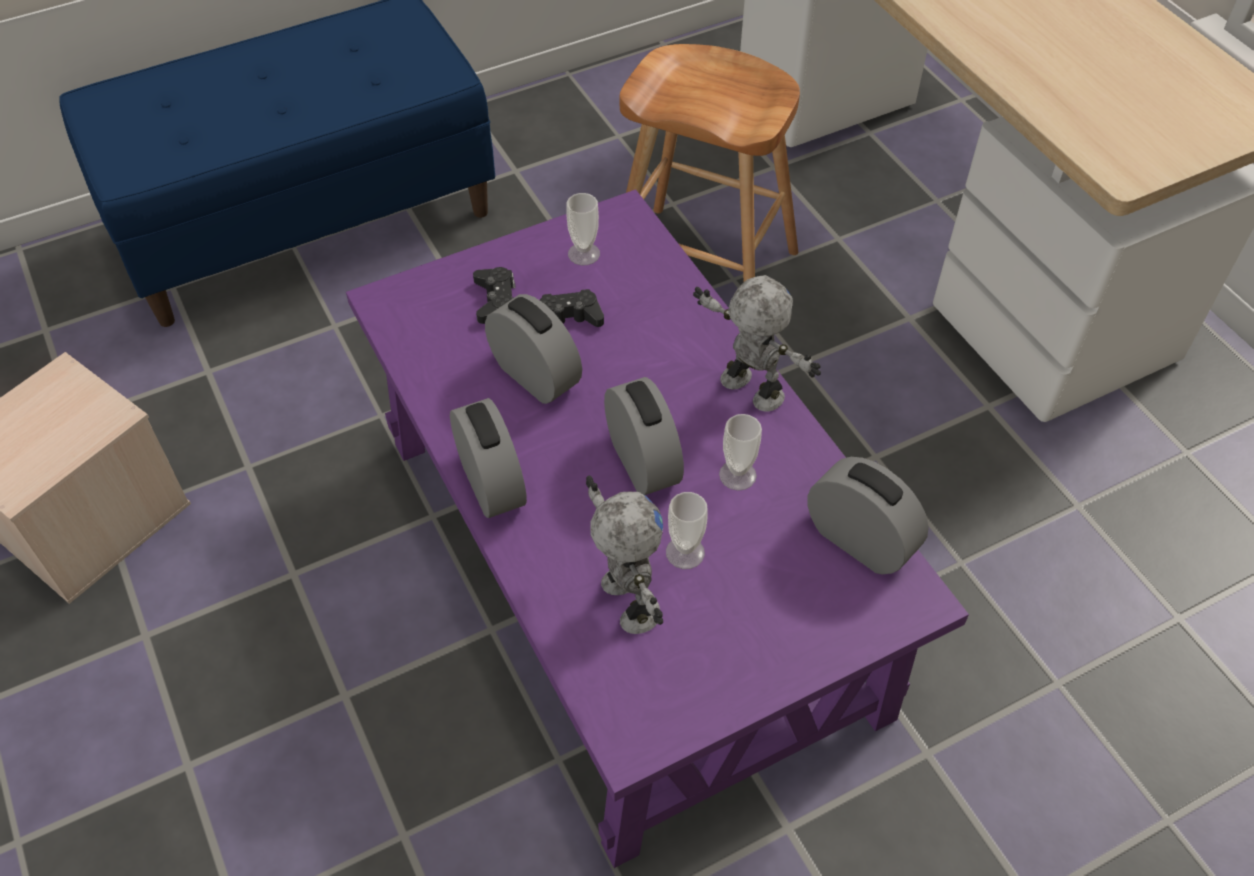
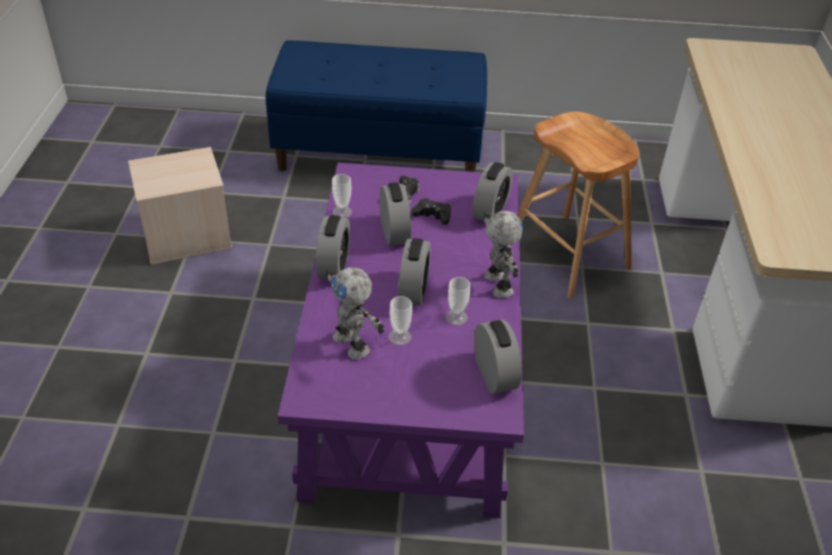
camera: 30 degrees right, 10 degrees down
cup [567,193,600,265] -> cup moved to [332,174,352,218]
toy robot [586,475,663,634] -> toy robot turned 135 degrees clockwise [325,267,384,359]
none -> alarm clock [472,162,513,221]

